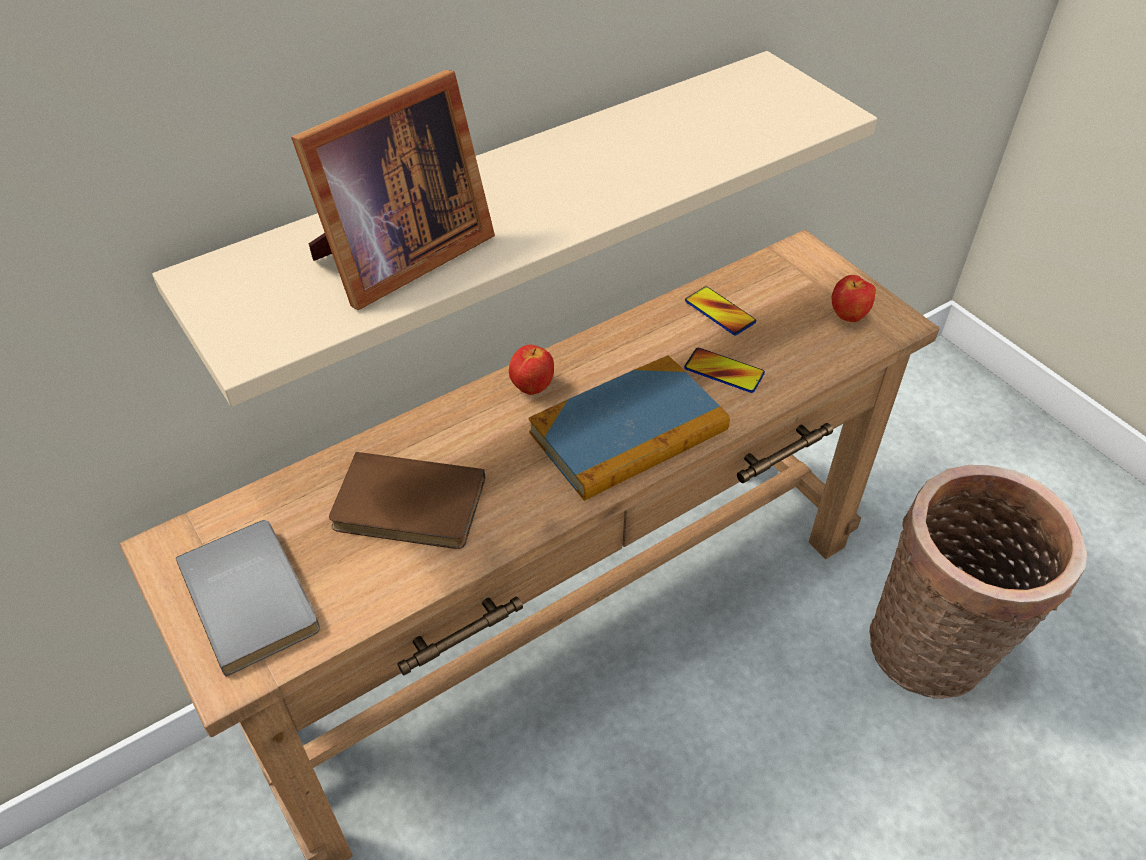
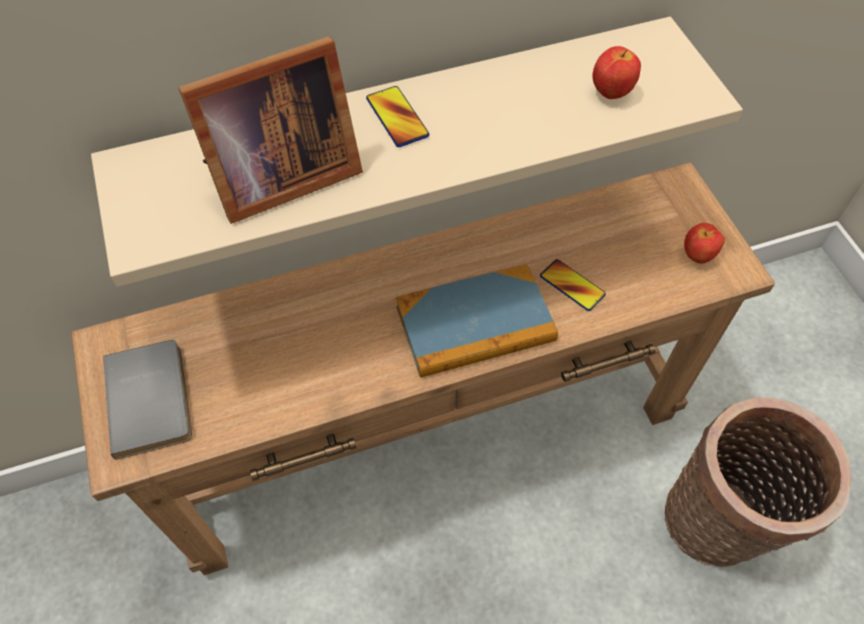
camera: 15 degrees right, 10 degrees up
brown book [329,452,485,549] -> none
apple [509,344,554,395] -> apple moved to [592,46,641,99]
phone [685,287,756,335] -> phone moved to [366,86,429,147]

